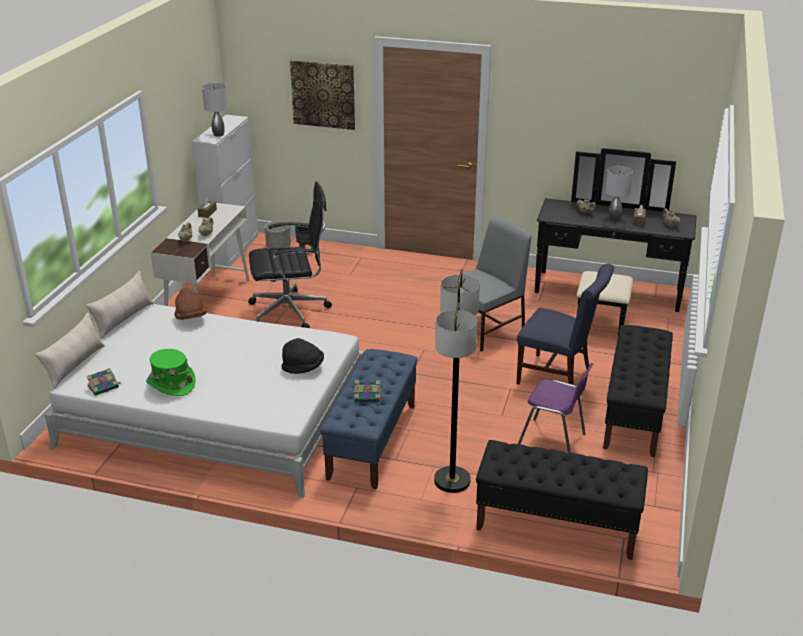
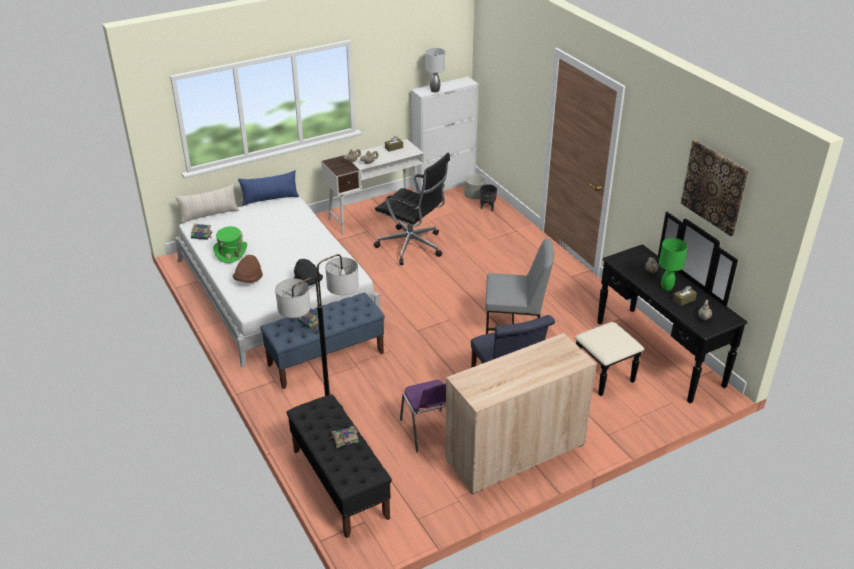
camera: 45 degrees right, 5 degrees up
beige pillow [86,271,153,339] -> blue pillow [238,170,299,206]
brown hat [174,287,206,320] -> brown hat moved to [232,255,263,283]
picture [290,60,355,130] -> picture moved to [681,140,749,236]
black bench [603,325,673,457] -> beige cabinet [445,333,597,494]
grey table lamp [605,166,633,221] -> green table lamp [659,238,688,291]
none -> book [328,426,359,448]

